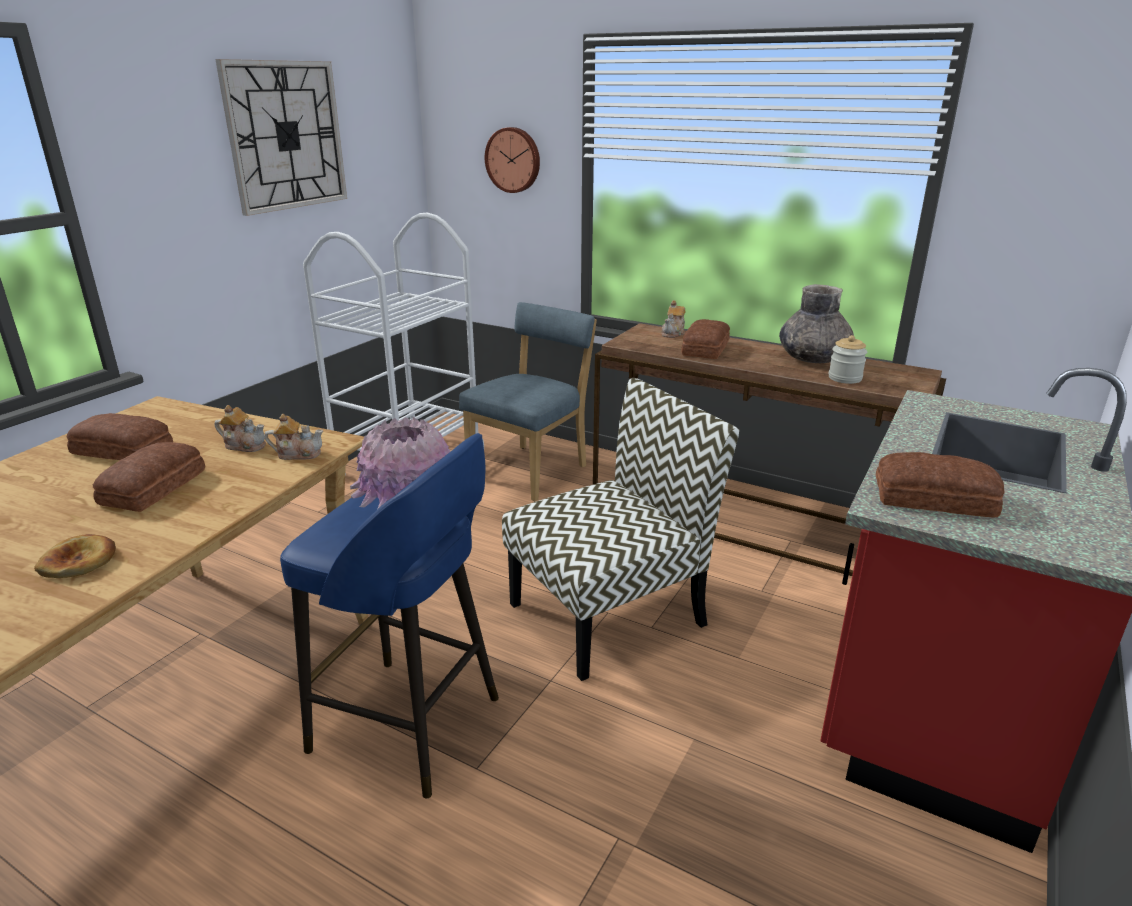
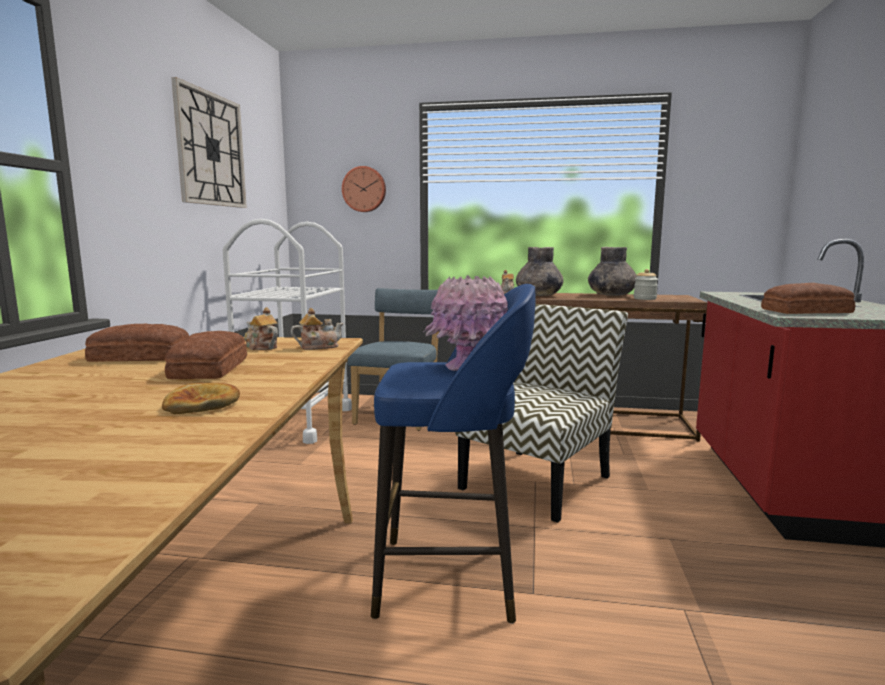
camera: 20 degrees left, 15 degrees down
teapot [215,405,266,452] -> teapot turned 135 degrees counterclockwise [244,307,278,350]
bread [681,319,730,359] -> grey vase [516,247,564,296]

